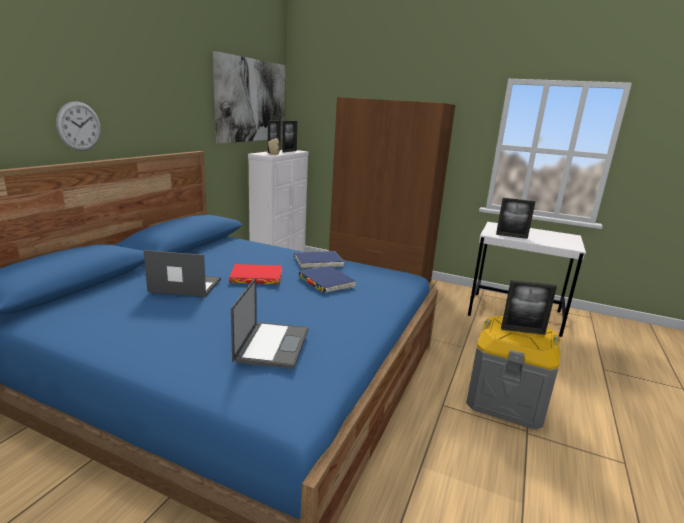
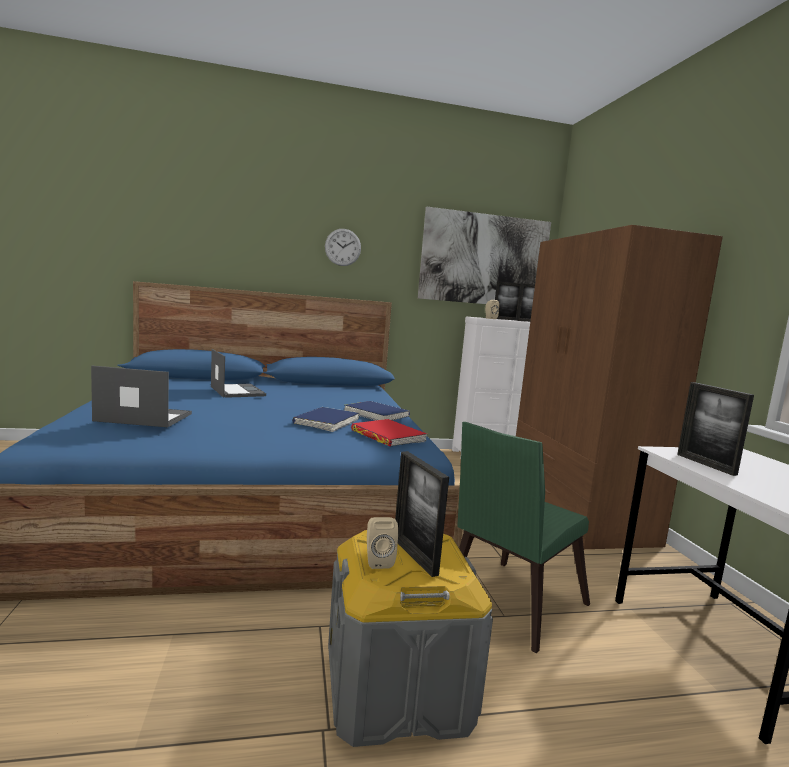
camera: 55 degrees right, 10 degrees down
wall clock [56,101,101,151] -> wall clock moved to [325,229,361,266]
red book [229,264,282,284] -> red book moved to [351,419,427,447]
laptop [231,278,308,369] -> laptop turned 150 degrees counterclockwise [91,366,192,427]
none -> beige speaker [367,517,398,569]
none -> green chair [457,422,590,653]

